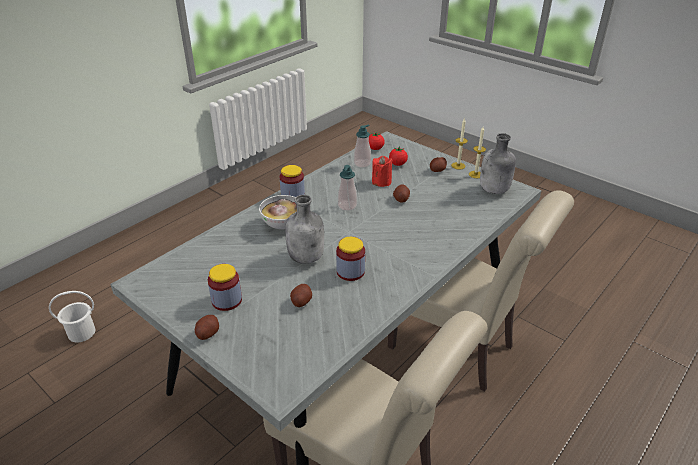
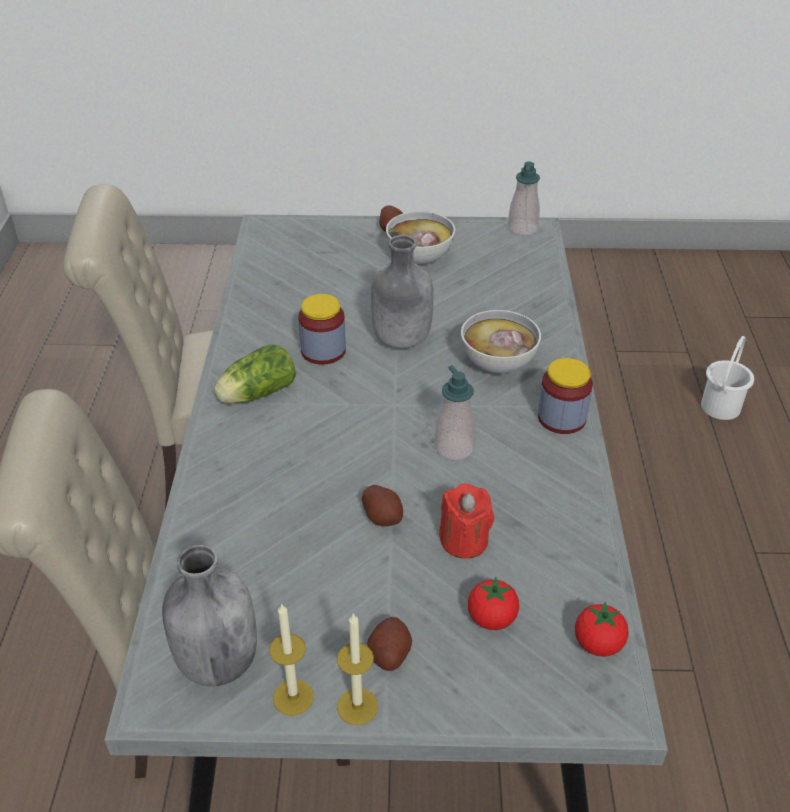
camera: 140 degrees right, 5 degrees up
jar [208,264,242,311] -> bowl [386,211,455,264]
potato [290,284,312,307] -> none
soap dispenser [354,125,371,168] -> soap dispenser moved to [508,162,540,236]
none -> lettuce [214,345,296,403]

